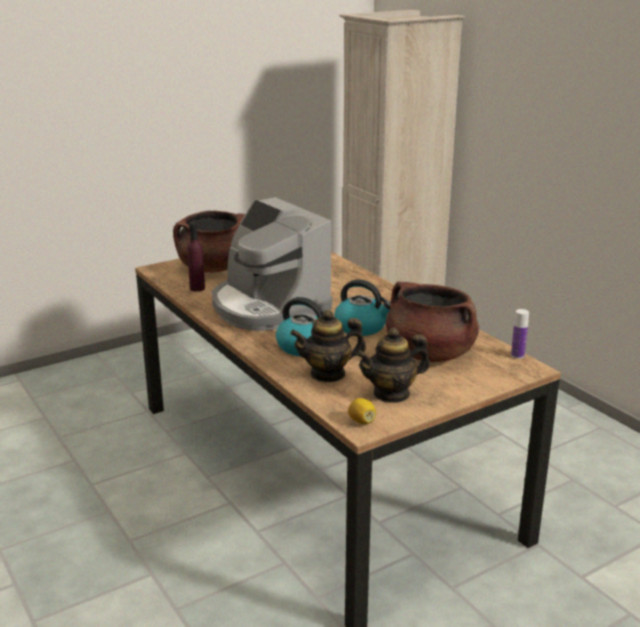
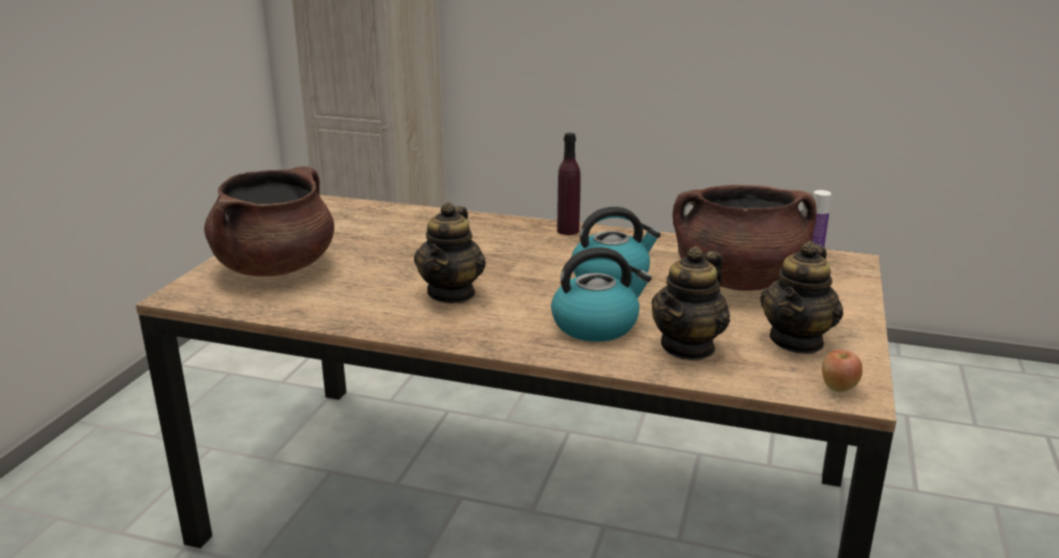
camera: 40 degrees left, 0 degrees up
purple bottle [187,223,205,292] -> purple bottle moved to [557,133,581,235]
coffee machine [212,197,333,331] -> teapot [414,202,486,304]
lemon [348,398,376,424] -> apple [822,350,862,392]

